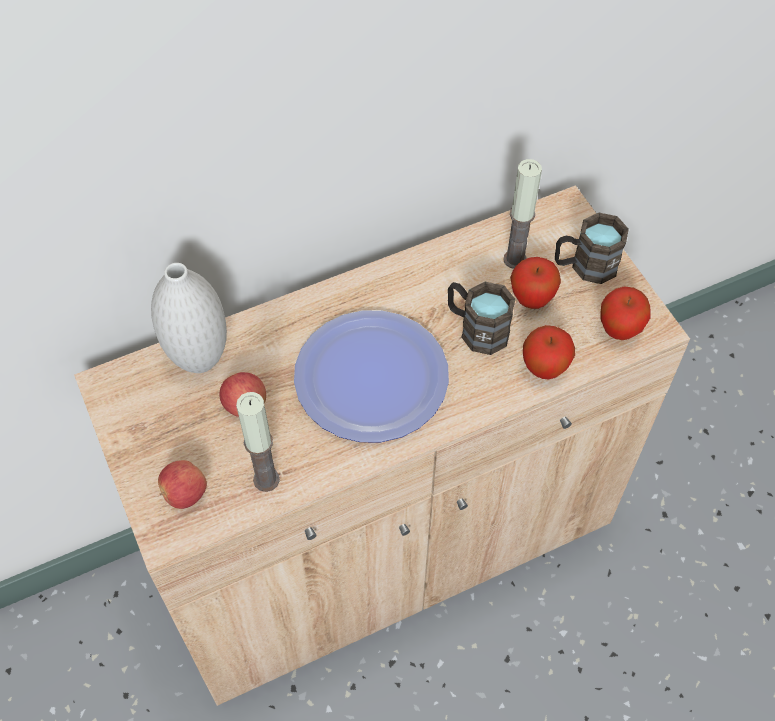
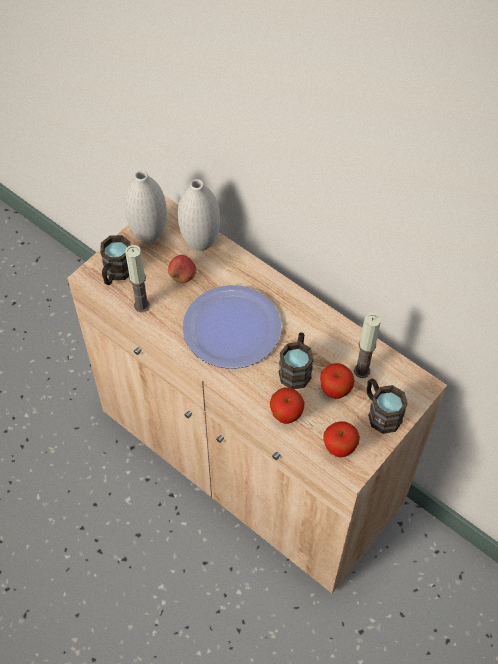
camera: 65 degrees right, 0 degrees up
apple [158,460,207,509] -> brown mug [100,235,131,285]
none -> white vase [124,171,167,243]

